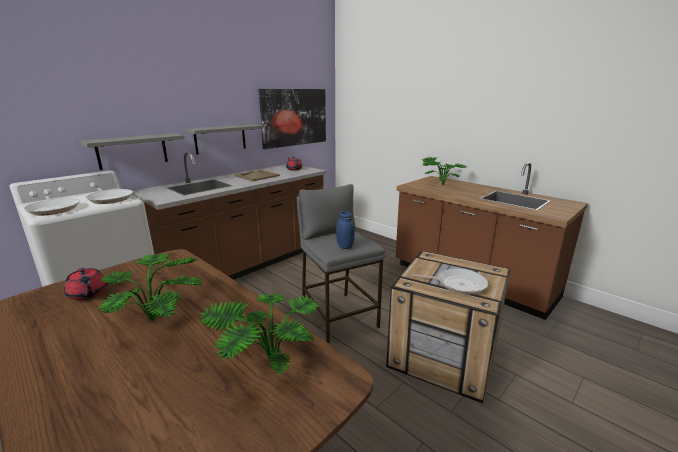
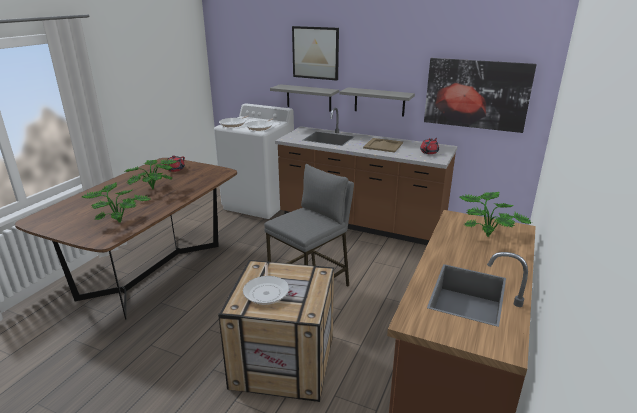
camera: 70 degrees right, 5 degrees up
blue jar [336,211,355,249] -> none
none -> picture [292,26,339,81]

